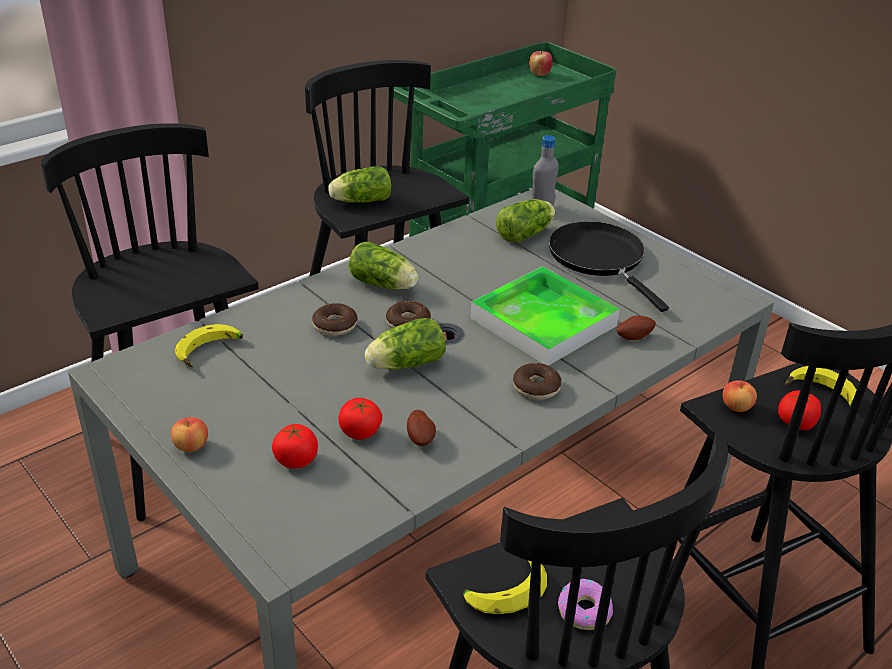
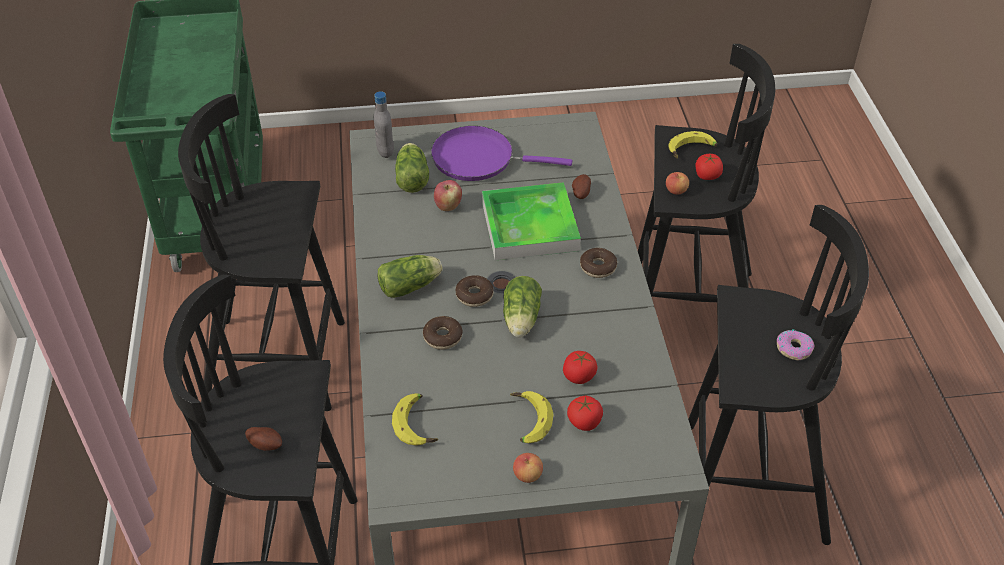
camera: 55 degrees left, 10 degrees up
lettuce [328,166,392,203] -> none
potato [407,410,436,446] -> potato moved to [245,427,282,451]
banana [463,561,547,614] -> banana moved to [510,391,554,443]
apple [529,51,553,76] -> apple moved to [434,180,462,211]
black frying pan [549,221,669,312] -> purple frying pan [431,126,572,181]

